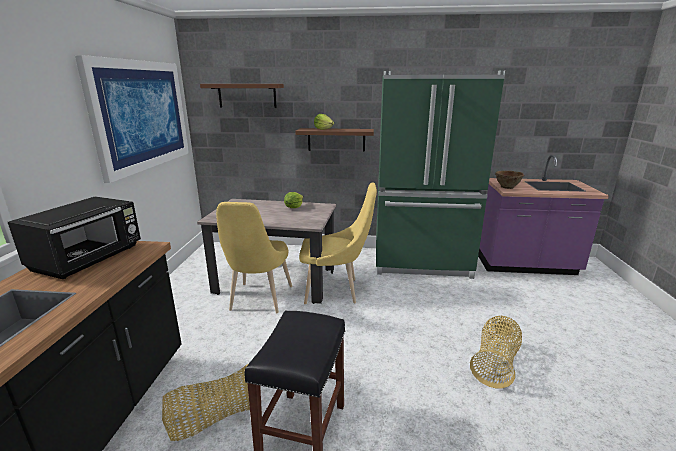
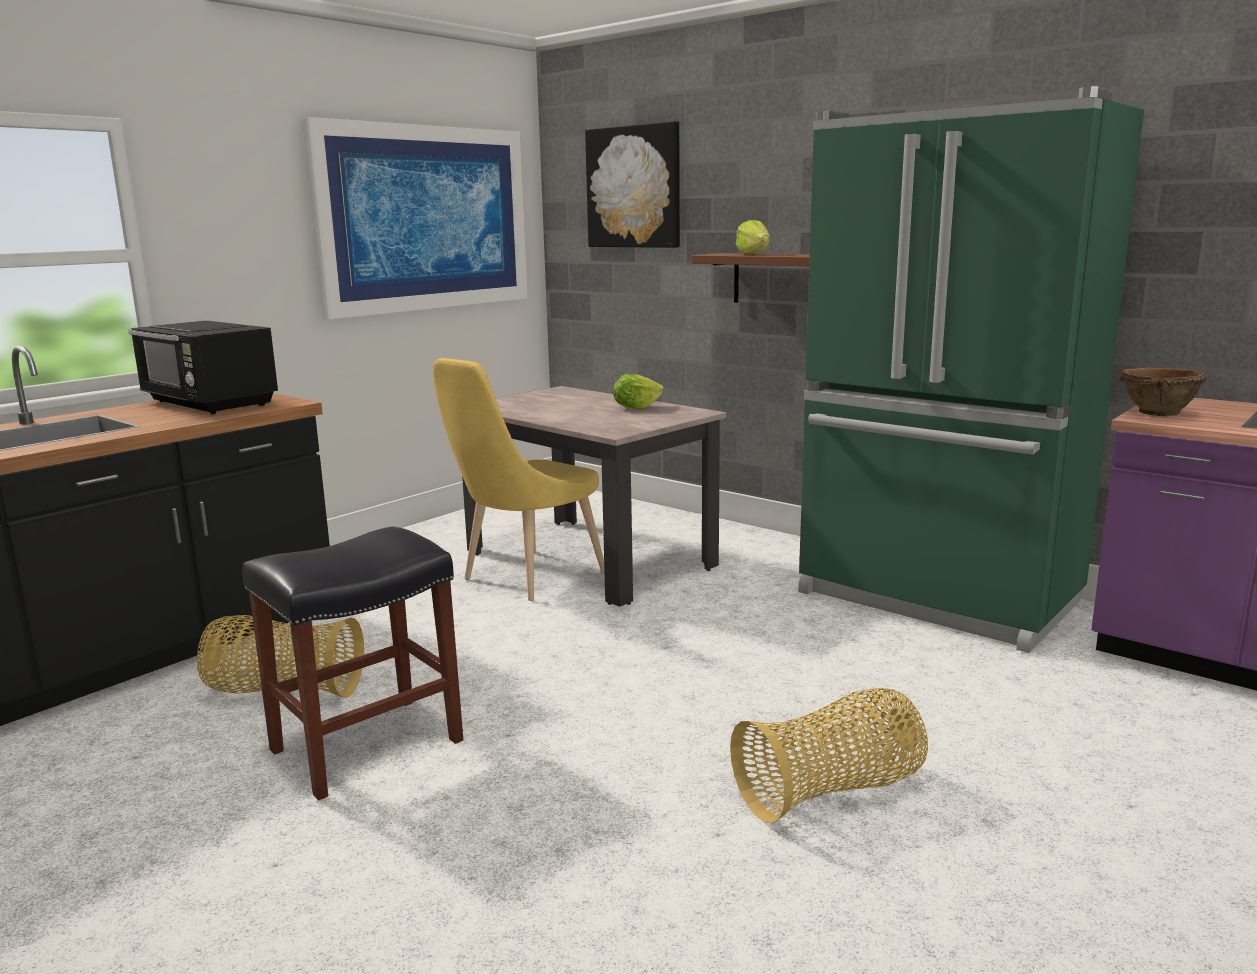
camera: 35 degrees right, 5 degrees down
black microwave [8,196,141,279] -> black microwave turned 75 degrees clockwise [128,321,278,414]
brown shelf [200,84,284,108] -> picture [585,121,680,248]
yellow chair [299,182,377,304] -> none

